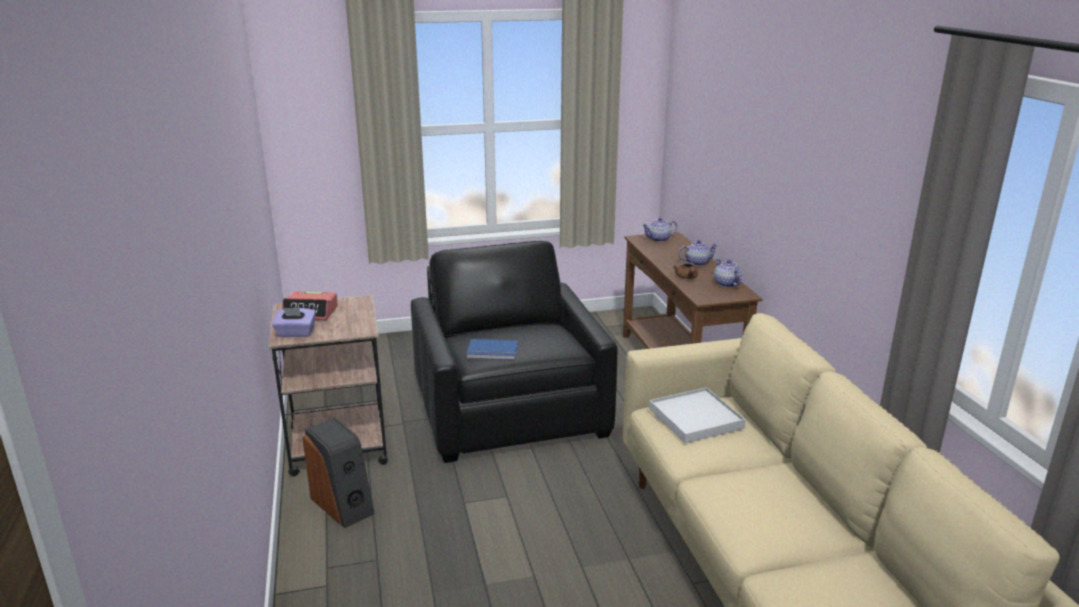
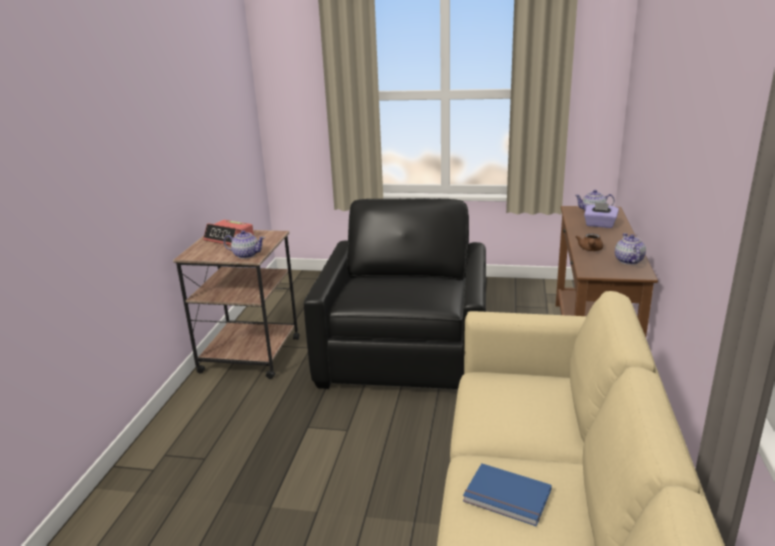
camera: 25 degrees right, 0 degrees up
purple tissue box [272,308,316,337] -> purple tissue box moved to [584,202,619,228]
speaker [302,417,375,528] -> none
blue book [466,339,518,360] -> blue book moved to [463,463,552,526]
white tray [649,387,746,443] -> none
teapot [678,240,718,266] -> teapot moved to [224,230,265,259]

